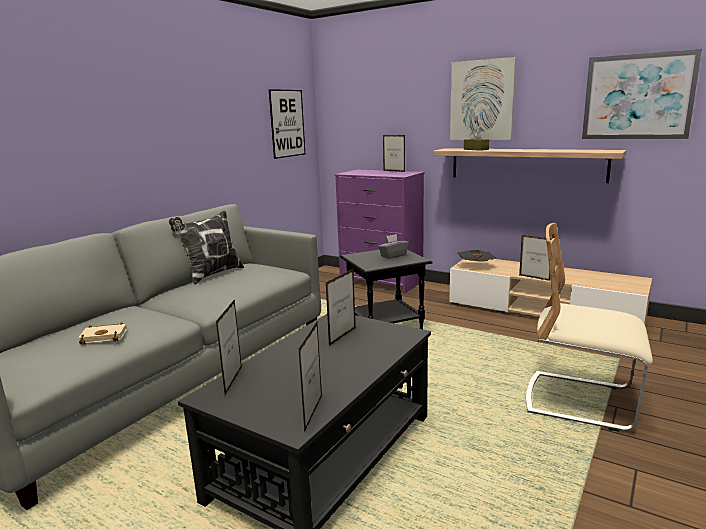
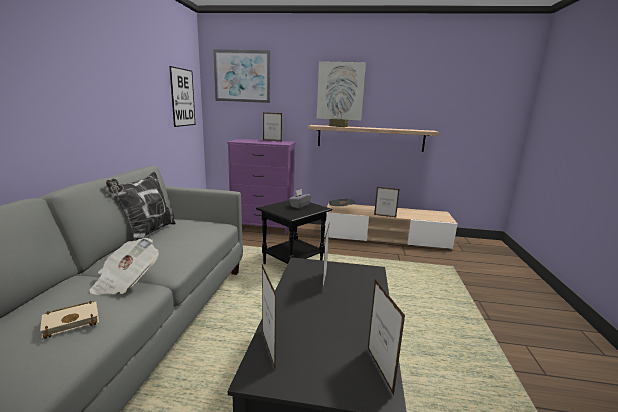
camera: 25 degrees left, 0 degrees up
beige chair [526,223,653,432] -> none
picture [582,49,702,139] -> picture moved to [213,49,270,103]
none -> newspaper [89,238,159,295]

